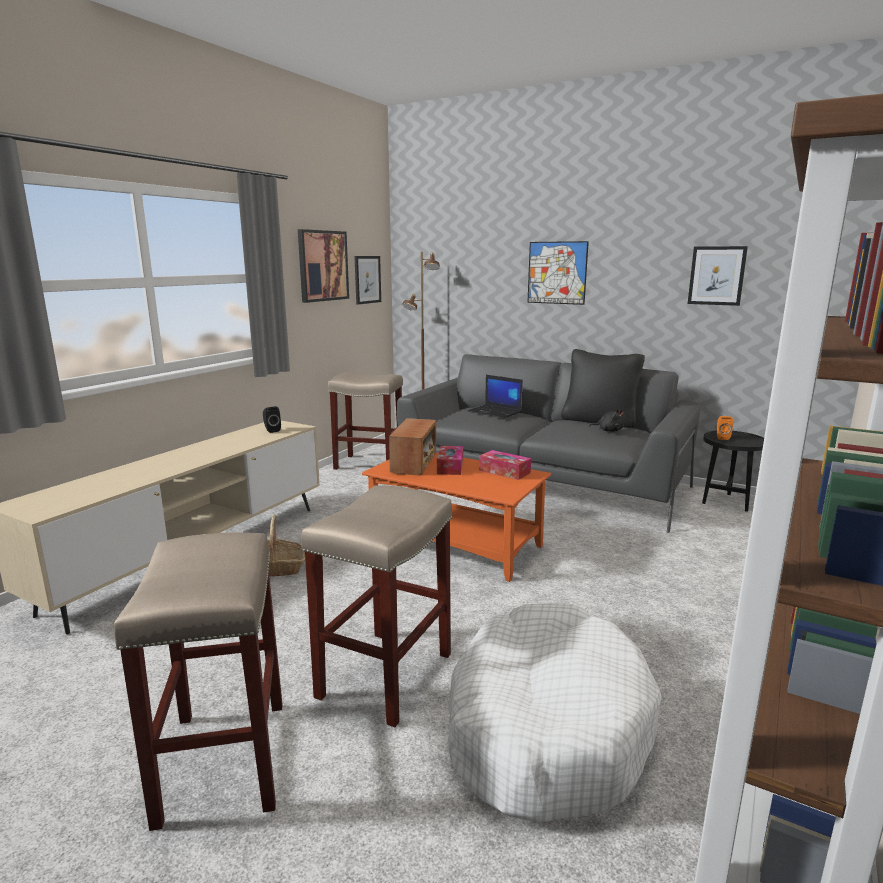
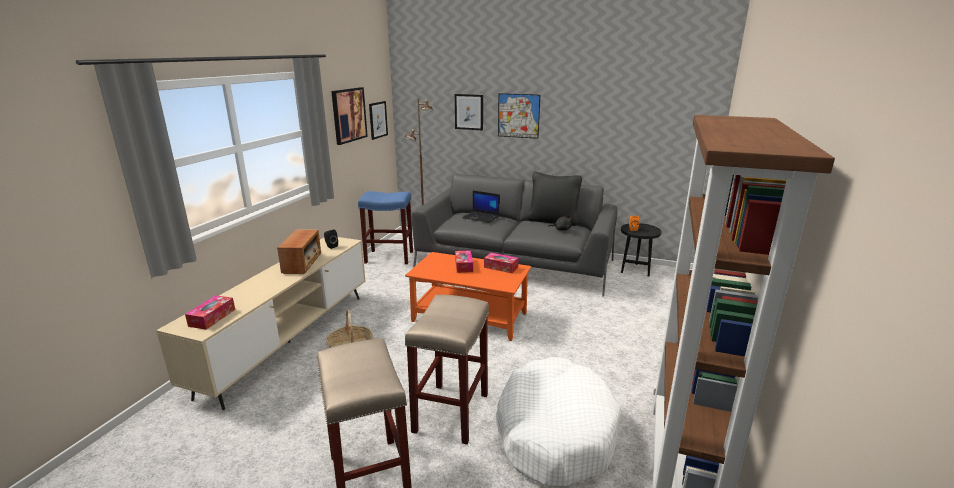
camera: 10 degrees left, 5 degrees up
beige stool [328,373,403,470] -> blue stool [358,191,413,264]
radio [389,418,436,475] -> radio moved to [277,229,321,274]
picture [688,246,748,306] -> picture moved to [455,94,483,130]
none -> tissue box [185,295,235,330]

